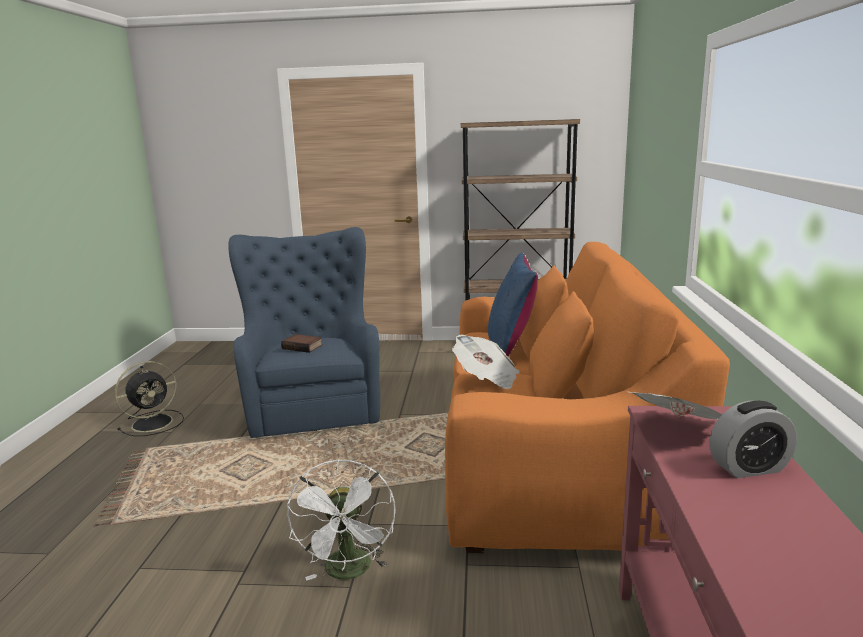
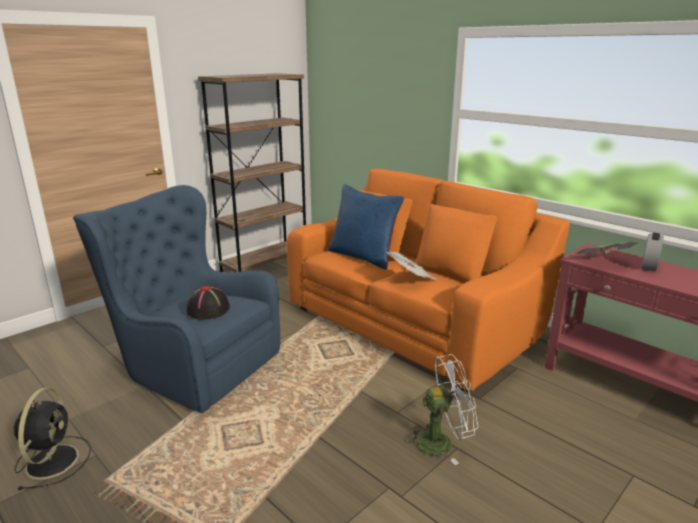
camera: 50 degrees left, 5 degrees up
book [281,334,323,353] -> black hat [187,286,230,320]
white fan [287,459,396,581] -> white fan turned 45 degrees counterclockwise [404,354,479,465]

